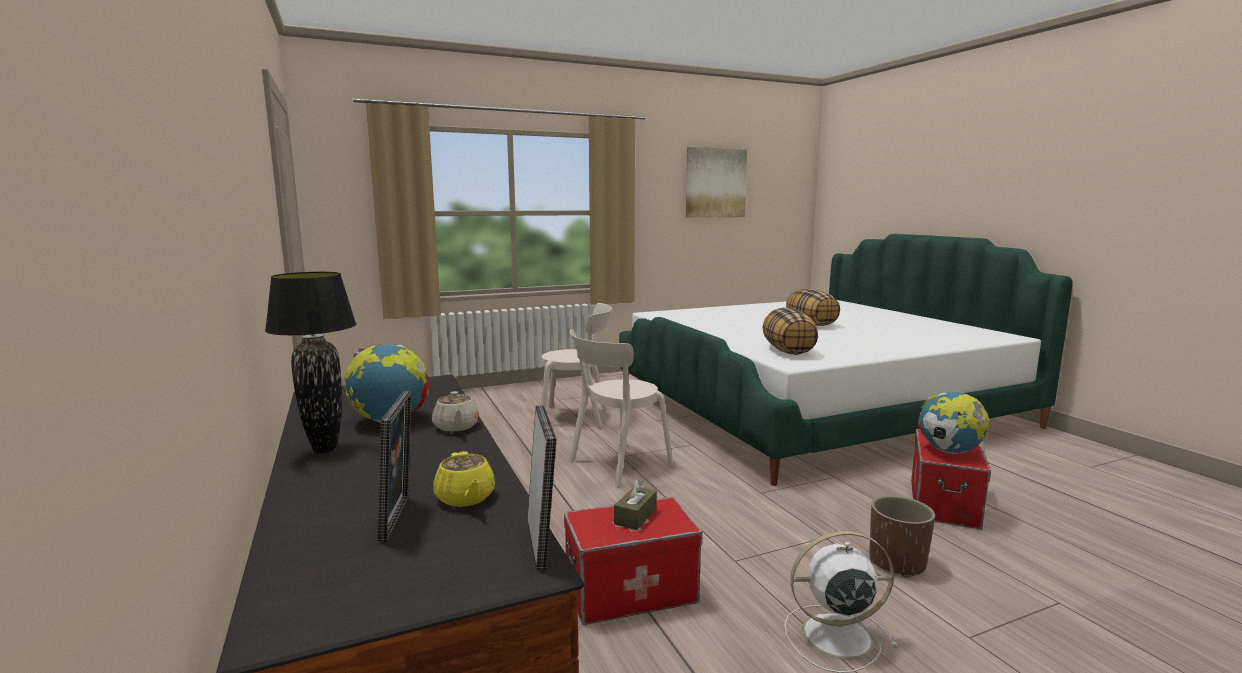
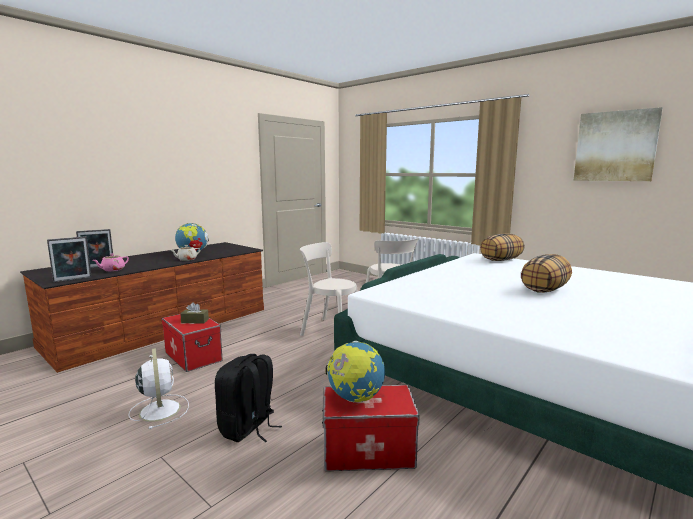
camera: 65 degrees right, 0 degrees up
black table lamp [265,272,356,453] -> none
yellow teapot [433,451,496,507] -> pink teapot [93,254,129,271]
pillow [763,308,818,355] -> pillow moved to [480,234,524,261]
brown planter [869,496,935,578] -> black backpack [215,354,282,442]

